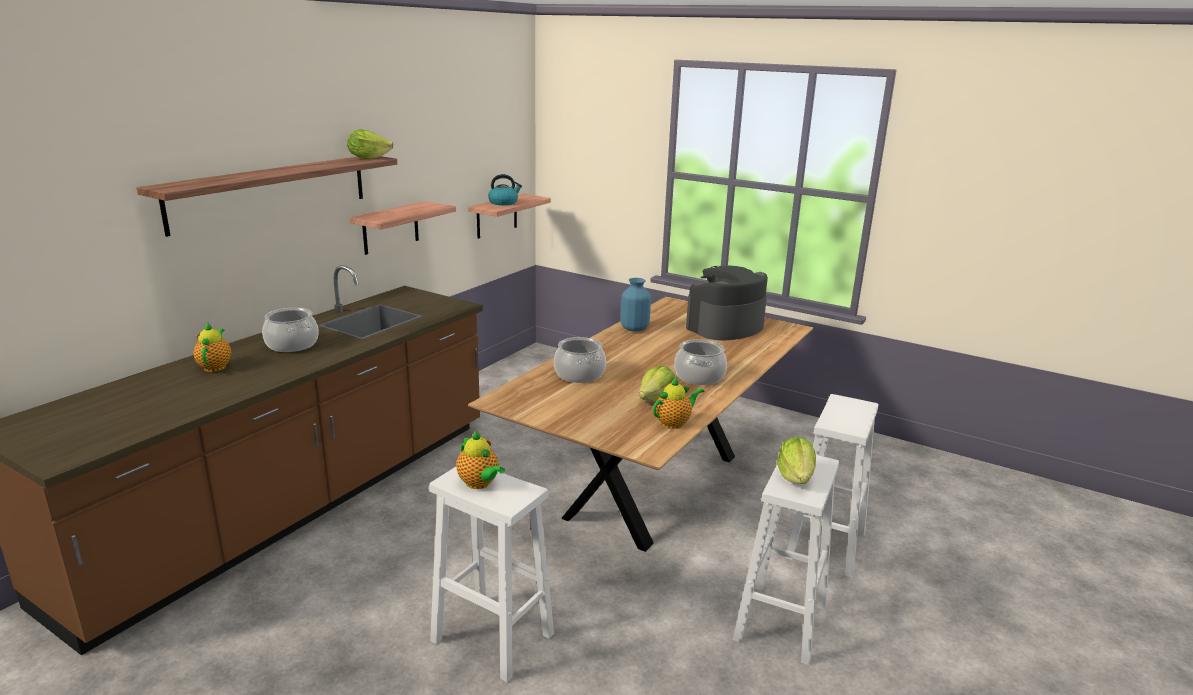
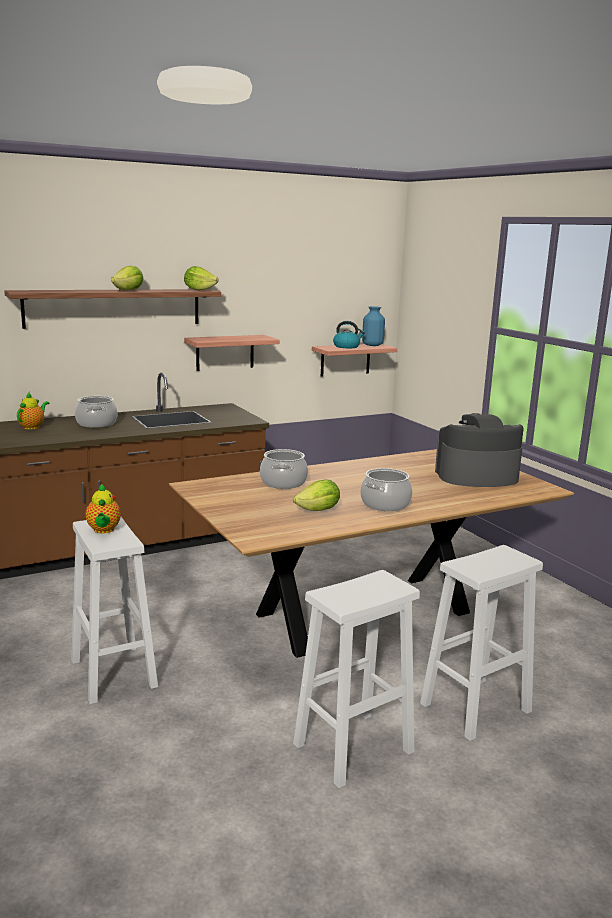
camera: 30 degrees right, 5 degrees down
blue vase [621,278,651,332] -> blue vase moved to [362,306,385,346]
teapot [653,377,704,429] -> none
lettuce [777,437,816,484] -> lettuce moved to [111,266,144,291]

